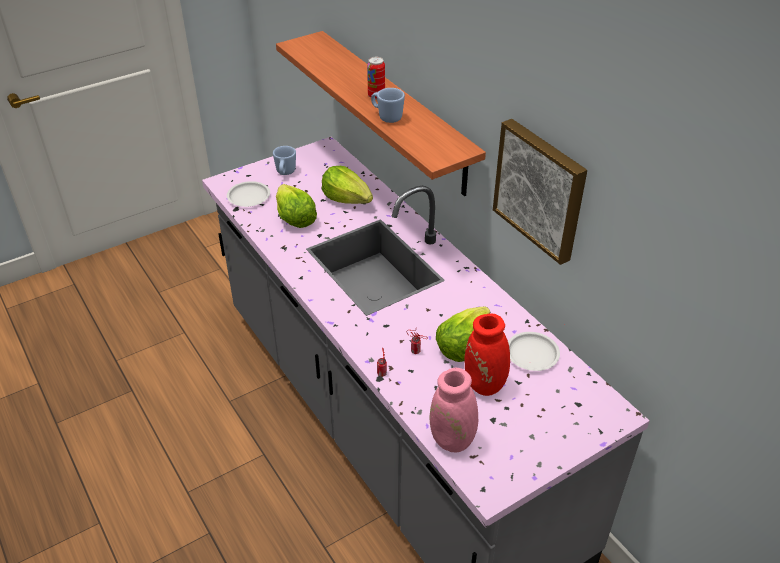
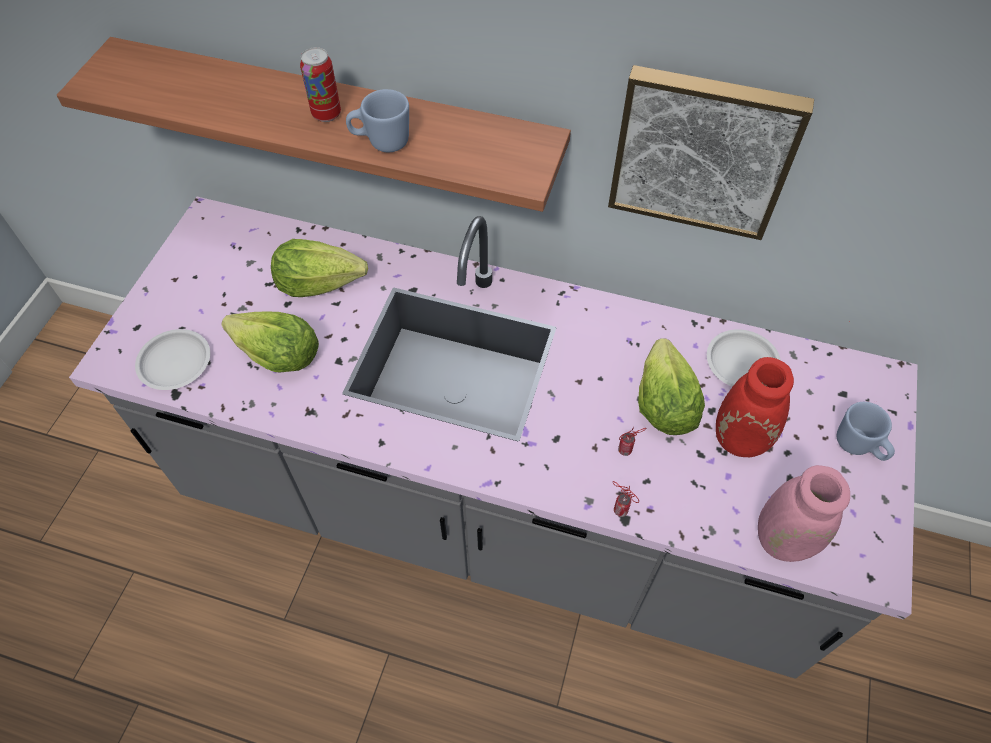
camera: 40 degrees left, 15 degrees up
blue mug [273,146,296,175] -> blue mug moved to [837,402,895,461]

